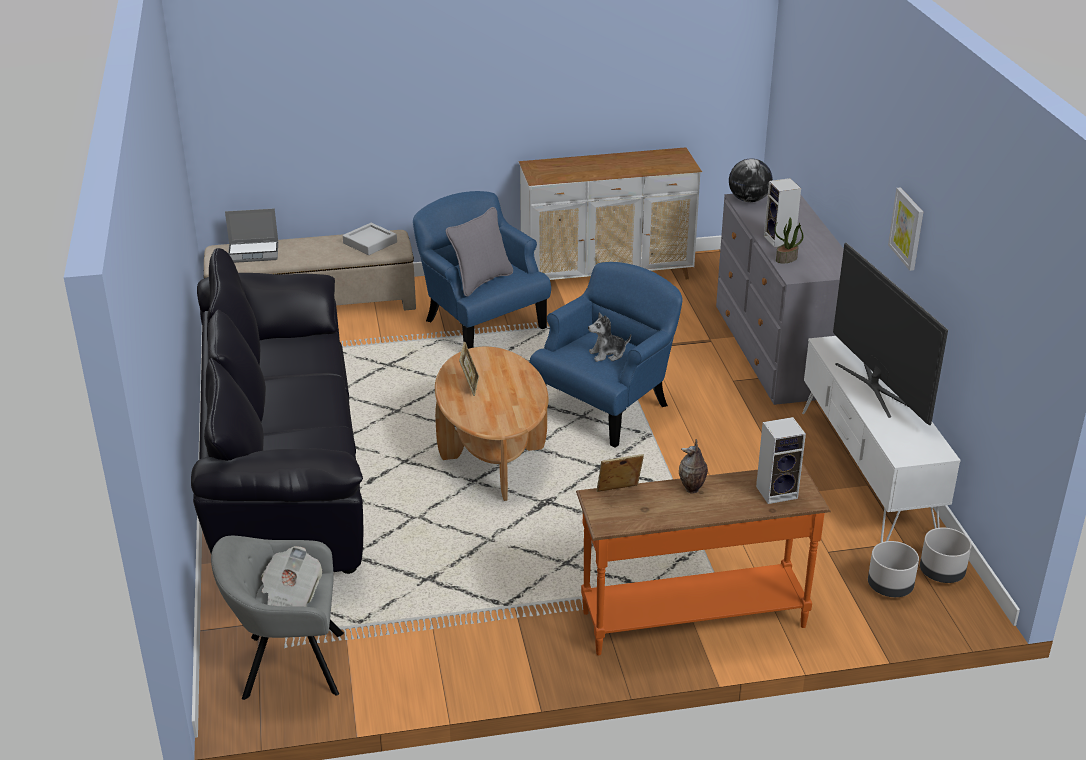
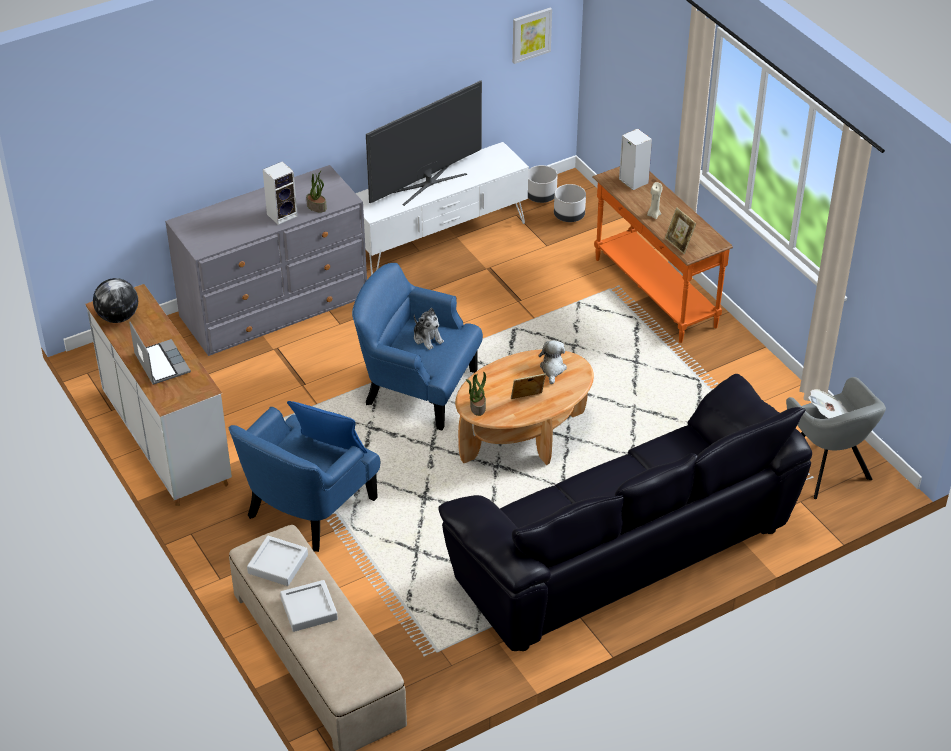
camera: 110 degrees left, 10 degrees up
laptop [225,208,278,263] -> laptop moved to [129,322,191,385]
grey pillow [446,207,513,297] -> blue pillow [287,401,367,453]
vase [679,439,708,494] -> beige candle [647,182,662,219]
globe [729,158,773,202] -> globe moved to [93,278,138,323]
picture [888,187,923,271] -> picture moved to [513,8,552,64]
none -> grey tray [280,580,338,632]
none -> potted plant [466,371,486,416]
none -> plush toy [538,340,567,384]

